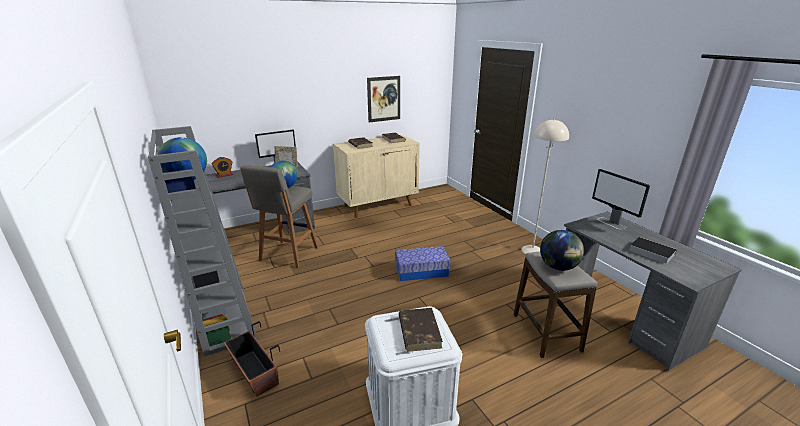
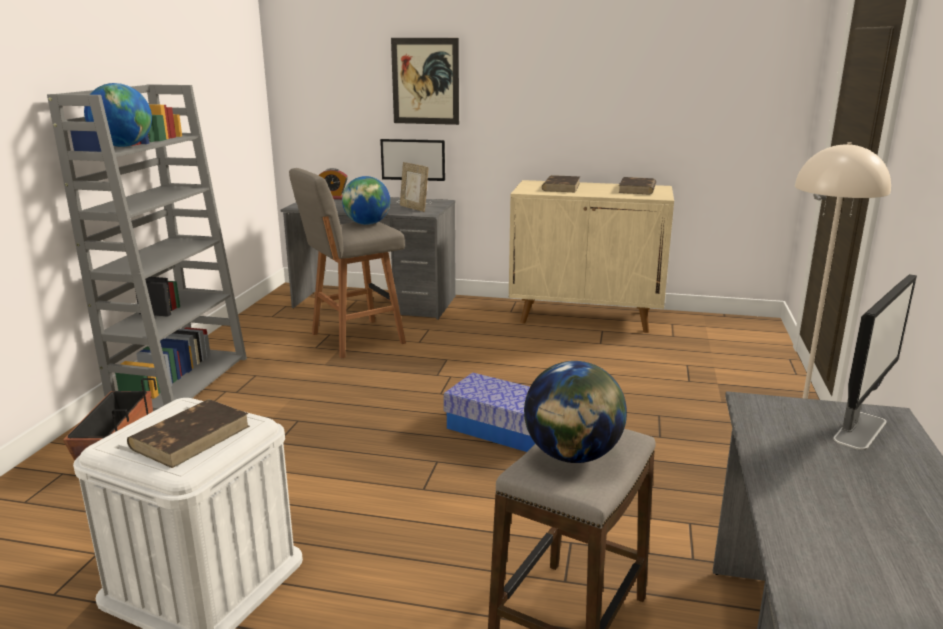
camera: 40 degrees right, 5 degrees down
picture [367,76,400,122] -> picture moved to [391,38,459,125]
monitor [592,169,650,230] -> monitor turned 150 degrees counterclockwise [833,274,917,450]
book [629,237,677,264] -> none

